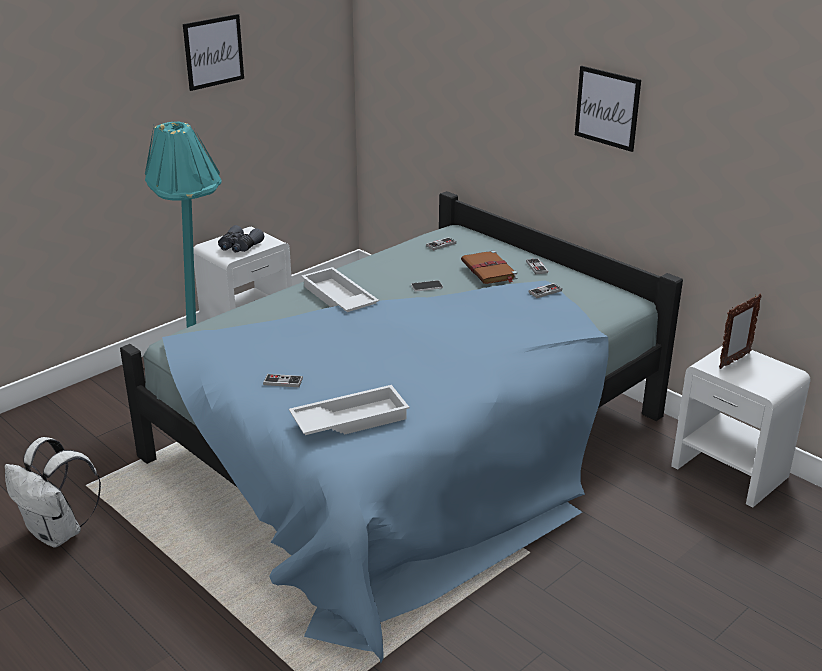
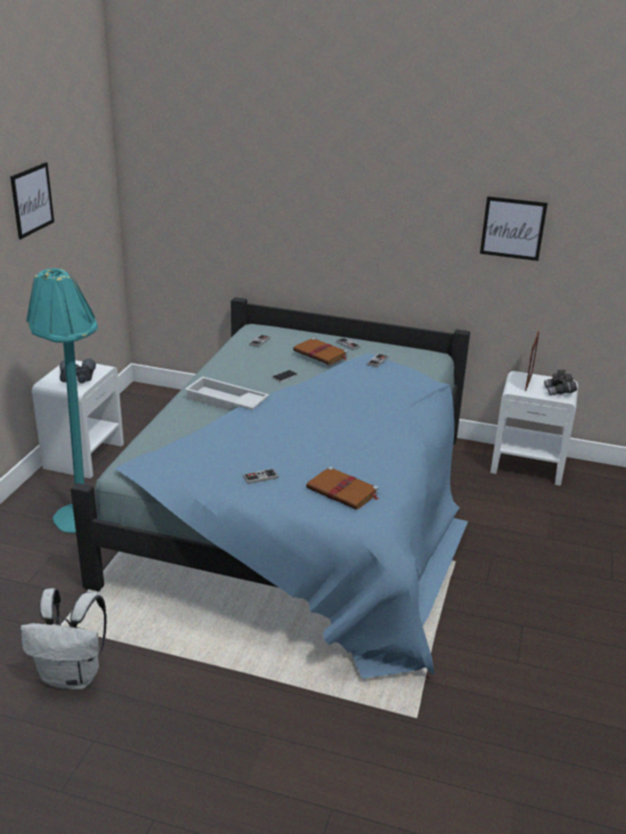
camera: 30 degrees left, 0 degrees up
white tray [289,385,409,435] -> brown book [306,466,379,510]
picture [575,66,641,152] -> picture moved to [480,196,548,261]
none -> grey binoculars [544,370,577,396]

